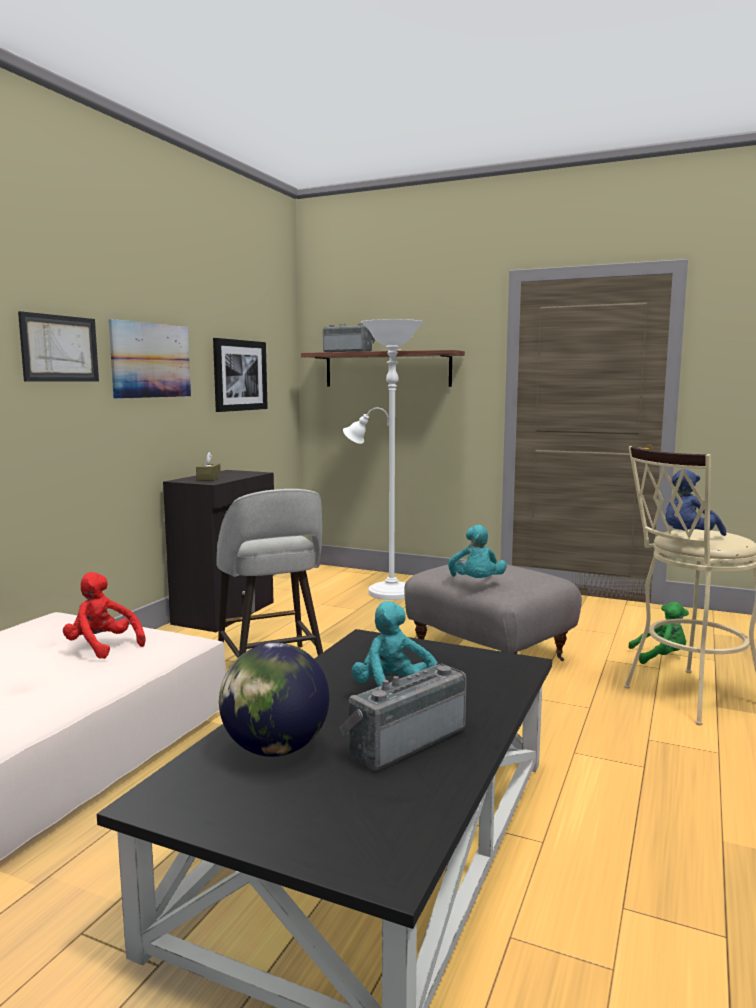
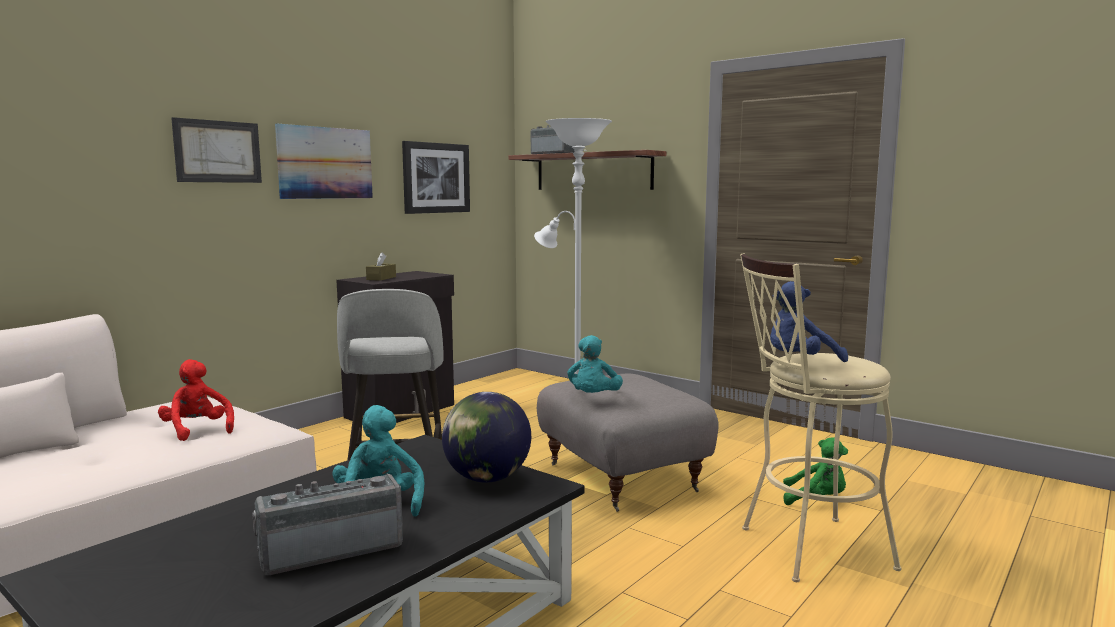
camera: 15 degrees right, 0 degrees up
globe [219,643,329,757] -> globe moved to [442,392,531,483]

